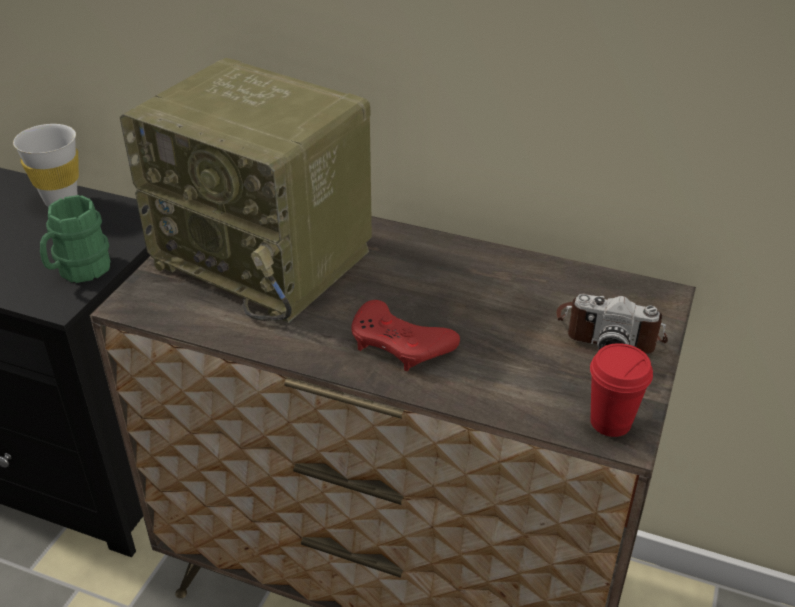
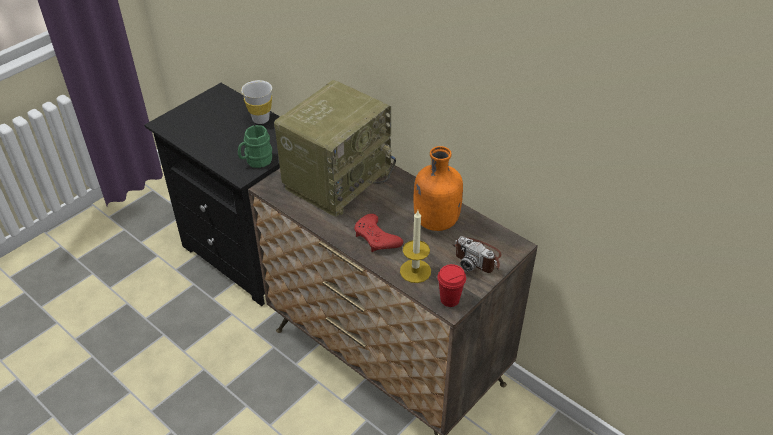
camera: 20 degrees right, 5 degrees up
radio [120,58,372,323] -> radio turned 105 degrees counterclockwise [274,80,396,217]
none -> candle [400,210,431,283]
none -> orange bottle [414,146,463,231]

